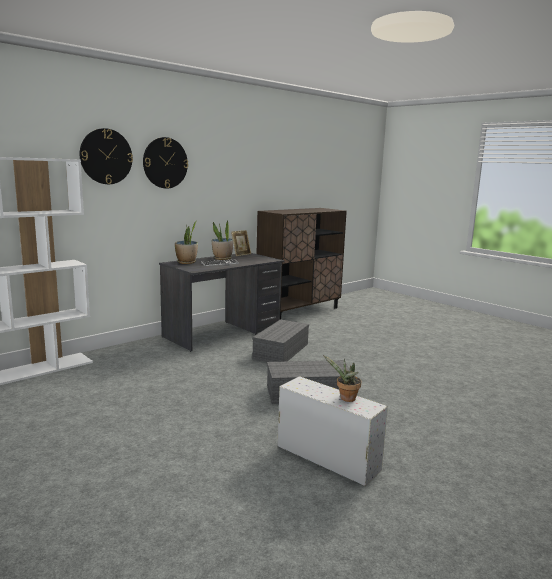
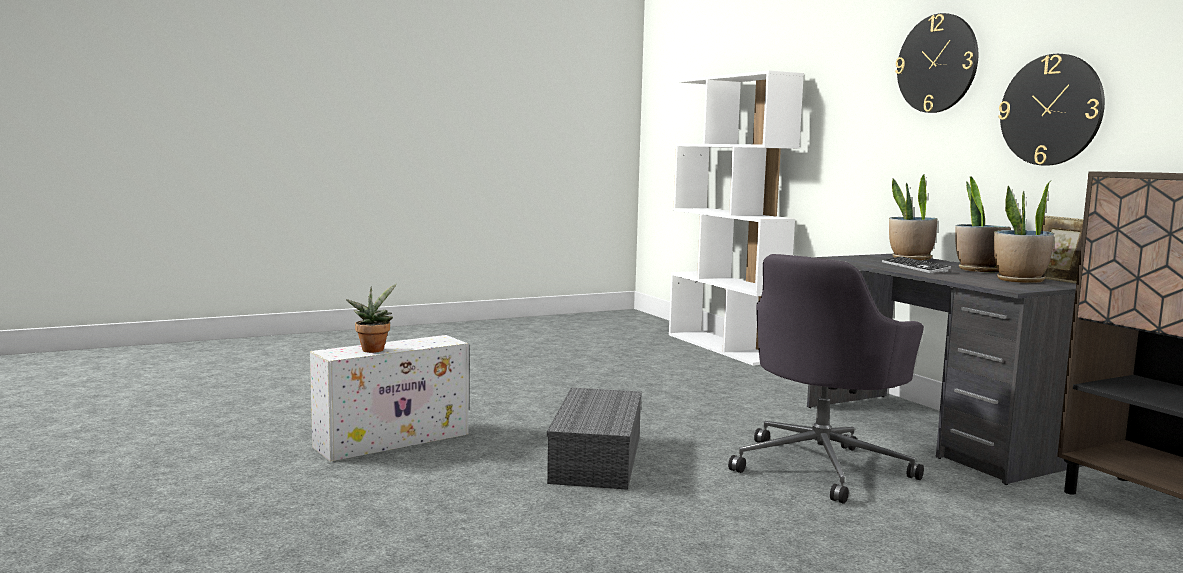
camera: 105 degrees right, 5 degrees down
wall clock [80,128,133,184] -> wall clock moved to [998,54,1105,166]
grey storage box [252,319,309,362] -> grey office chair [728,254,924,504]
none -> potted plant [994,181,1054,283]

